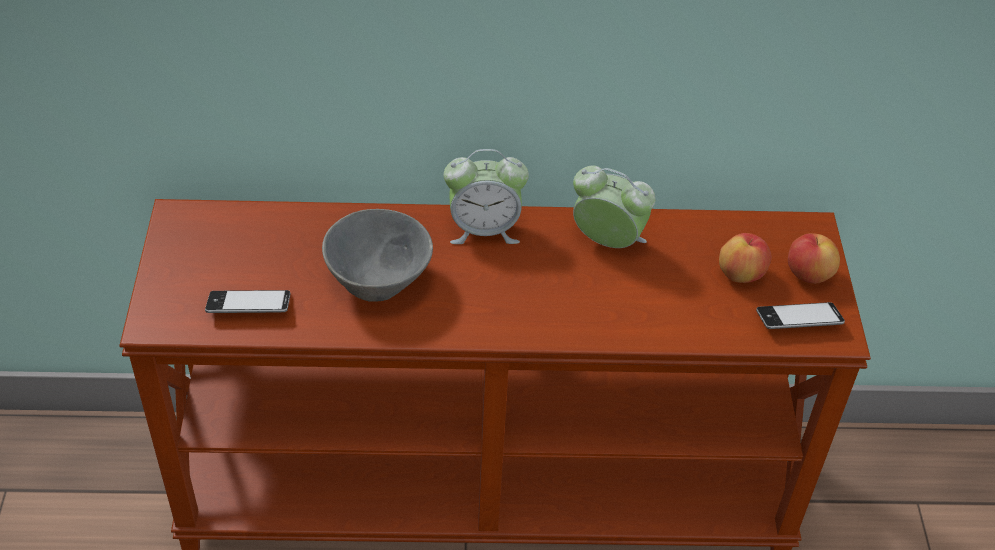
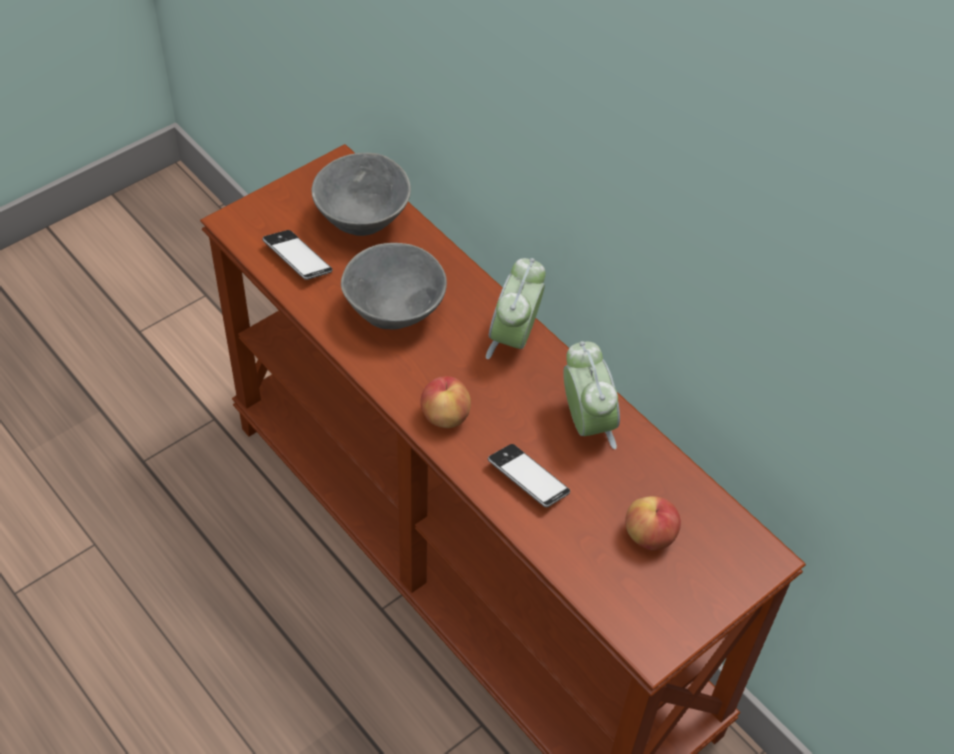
camera: 50 degrees right, 5 degrees up
alarm clock [444,149,529,244] -> alarm clock turned 60 degrees clockwise [486,258,545,359]
phone [756,302,845,329] -> phone moved to [488,444,570,507]
apple [788,233,840,284] -> apple moved to [420,376,471,428]
none -> grey bowl [312,152,411,236]

